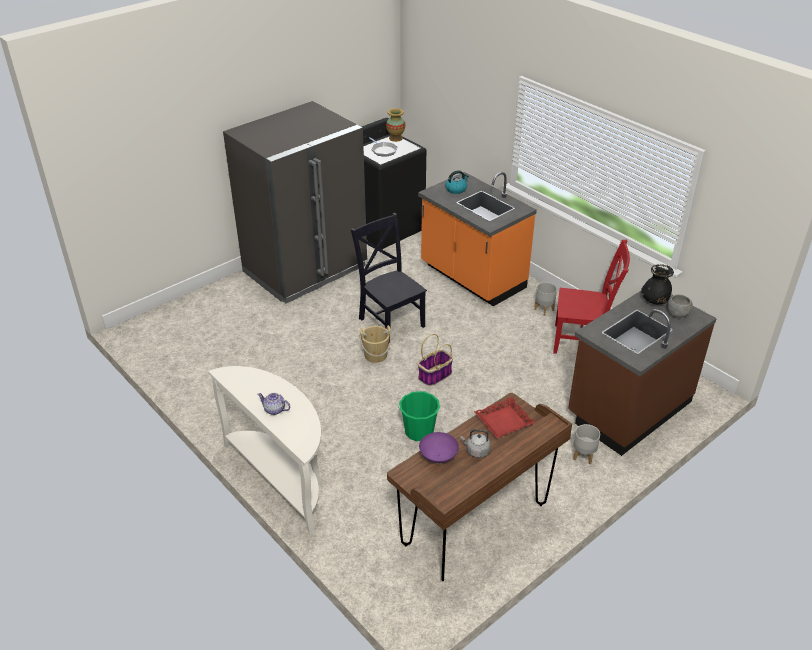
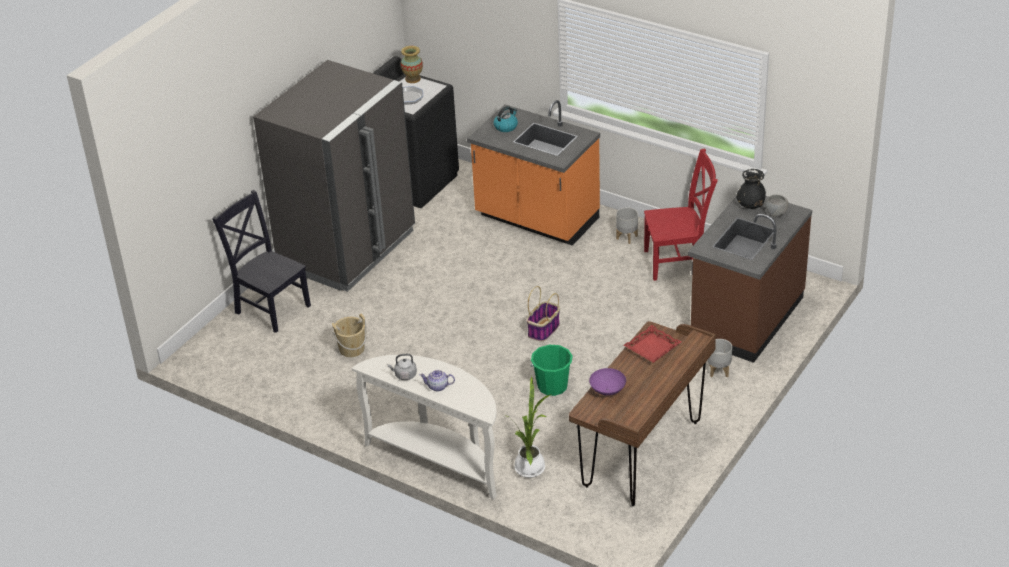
camera: 15 degrees left, 0 degrees up
black chair [351,213,427,342] -> black chair moved to [212,190,311,333]
beige bucket [359,325,391,363] -> beige bucket moved to [332,314,367,357]
grey kettle [461,429,491,458] -> grey kettle moved to [387,354,417,380]
none -> potted plant [507,376,551,478]

